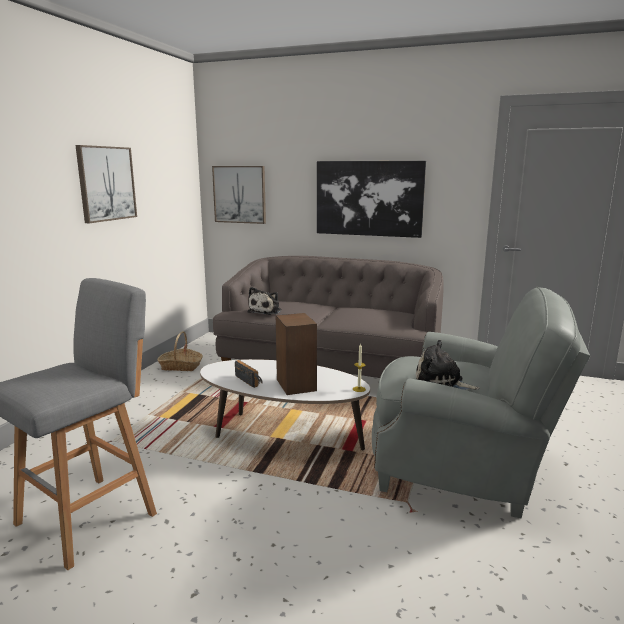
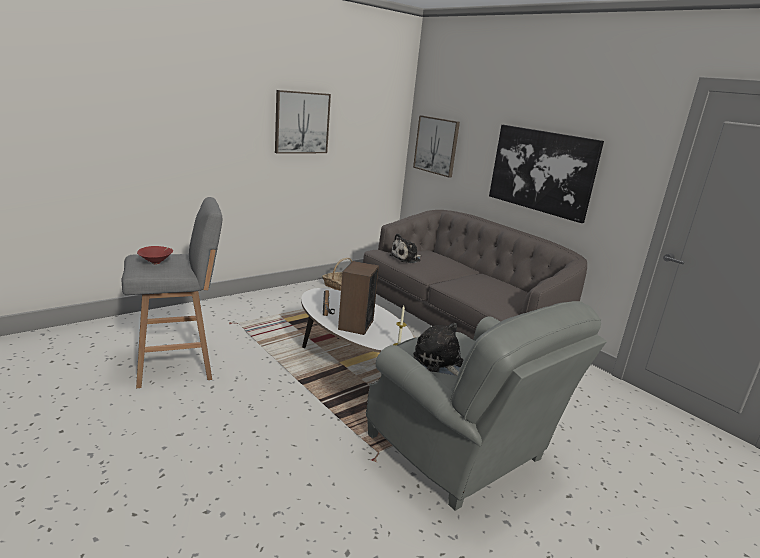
camera: 30 degrees right, 5 degrees up
none -> red bowl [137,246,173,264]

